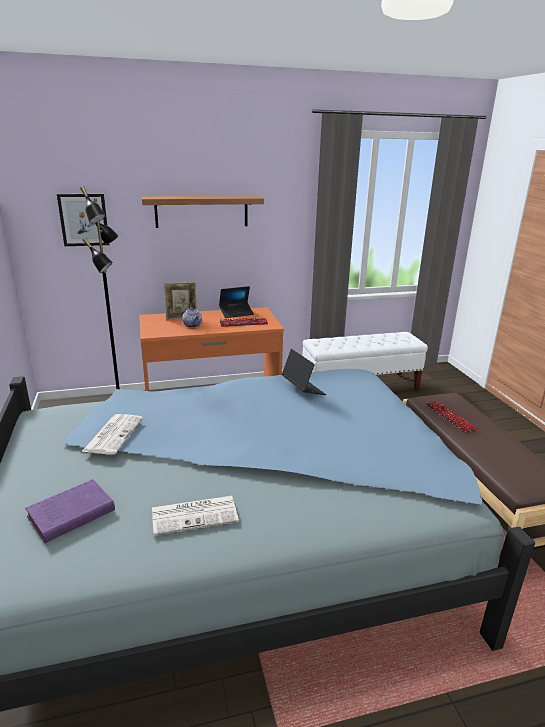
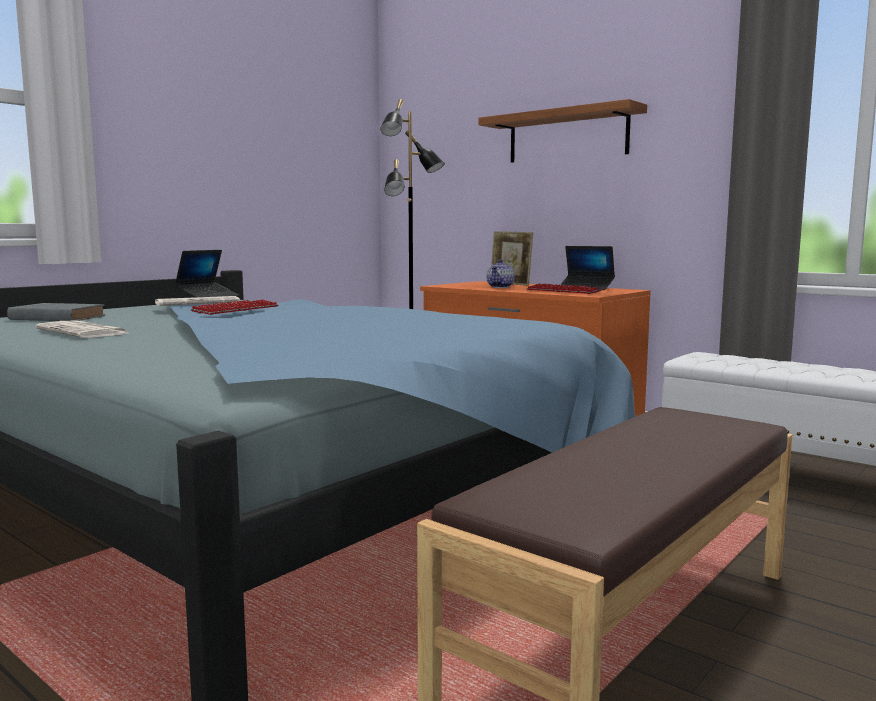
camera: 55 degrees right, 15 degrees down
purple book [25,479,115,543] -> grey book [7,303,105,321]
picture [57,194,110,246] -> none
laptop [281,349,326,395] -> laptop moved to [174,250,239,297]
keyboard [425,402,478,433] -> keyboard moved to [190,300,279,315]

